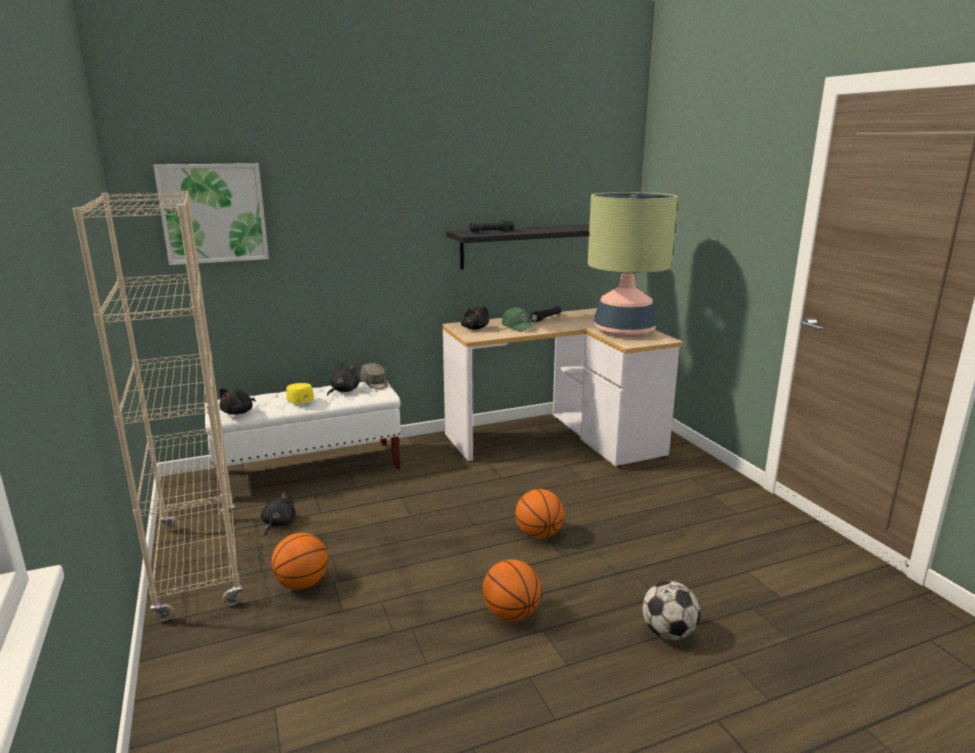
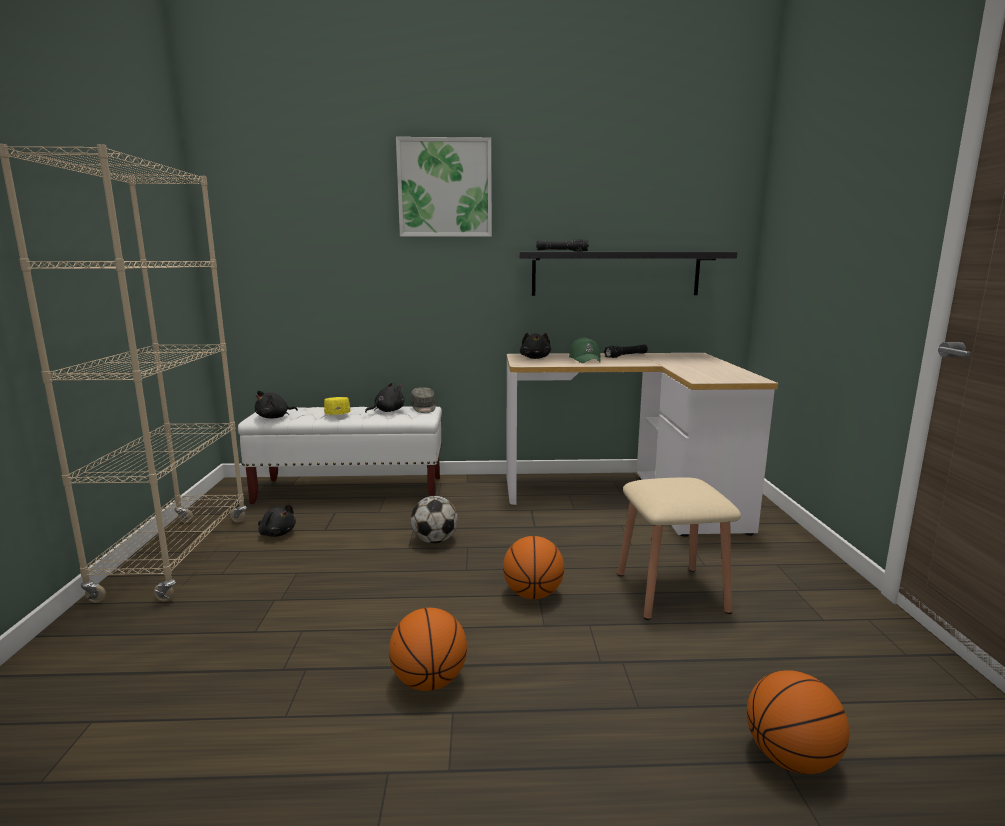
camera: 20 degrees right, 5 degrees down
picture [153,163,269,265] -> picture moved to [396,137,492,237]
black plush toy [261,492,296,536] -> black plush toy turned 90 degrees clockwise [258,505,296,537]
basketball [271,533,328,590] -> basketball moved to [747,670,849,774]
table lamp [588,192,678,337] -> none
football [642,581,700,640] -> football moved to [411,496,458,543]
none -> beige stool [617,477,741,620]

